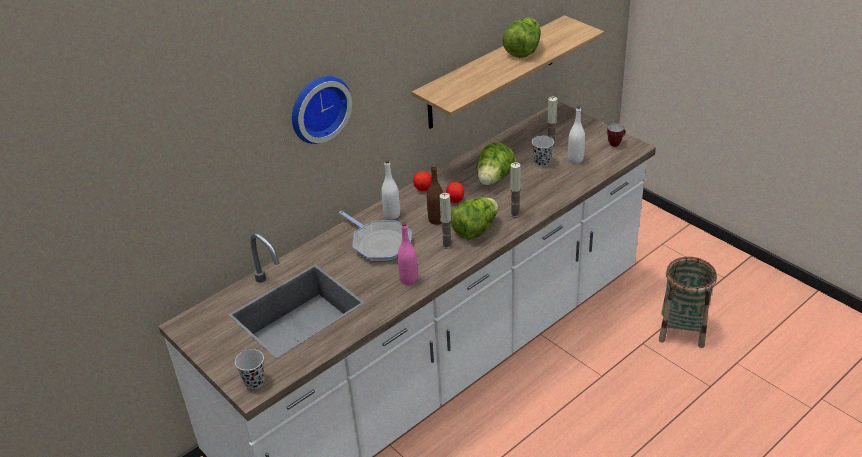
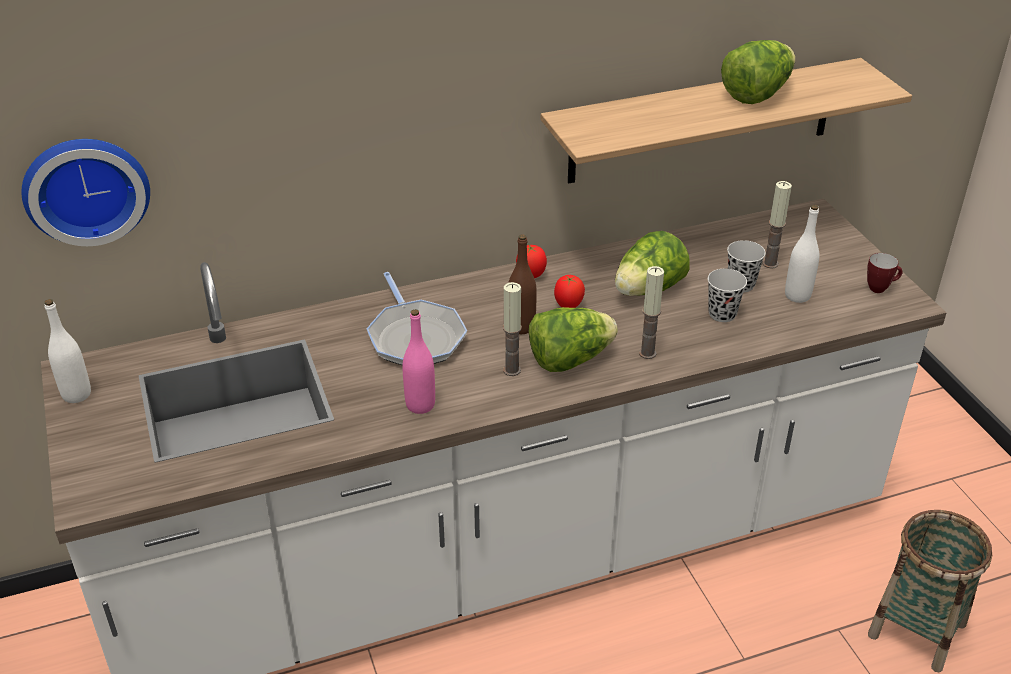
camera: 20 degrees right, 0 degrees up
black cup [235,349,265,389] -> black cup moved to [708,269,747,322]
wall clock [292,76,352,144] -> wall clock moved to [21,139,150,246]
white bottle [381,160,400,220] -> white bottle moved to [45,299,91,403]

